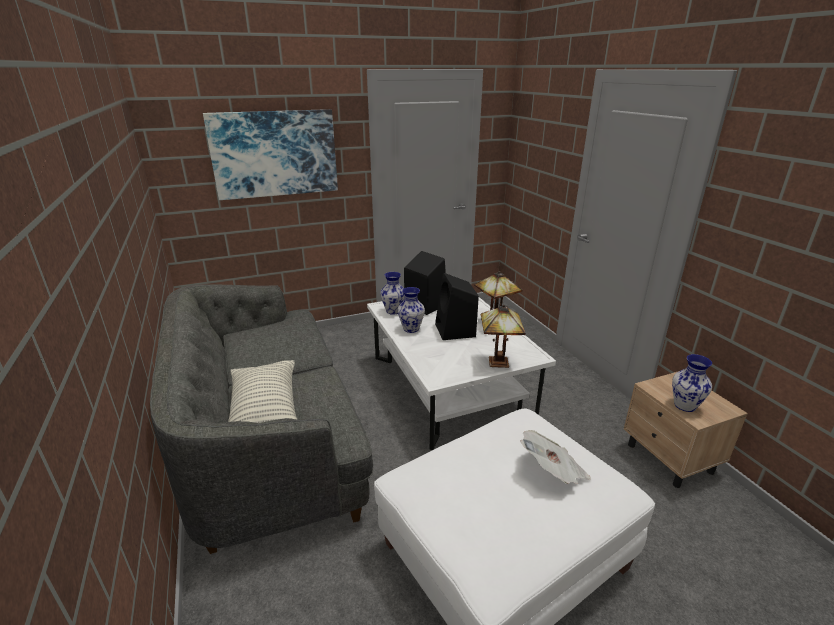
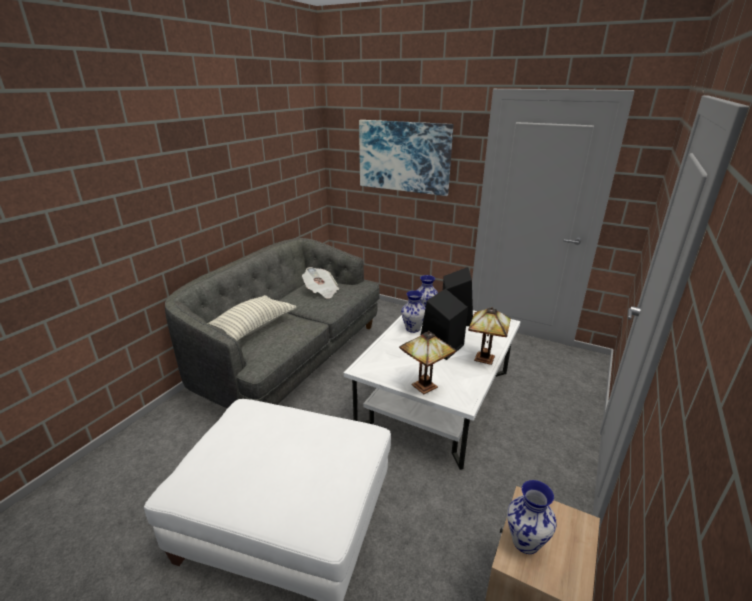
camera: 50 degrees right, 0 degrees up
newspaper [520,430,591,484] -> newspaper moved to [302,267,339,299]

